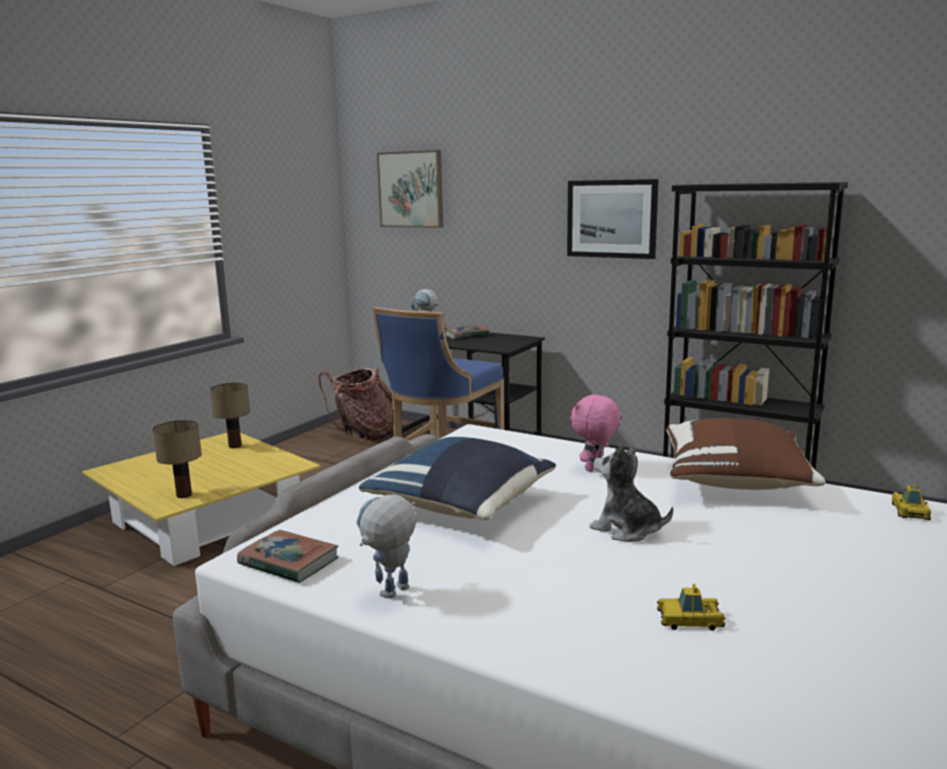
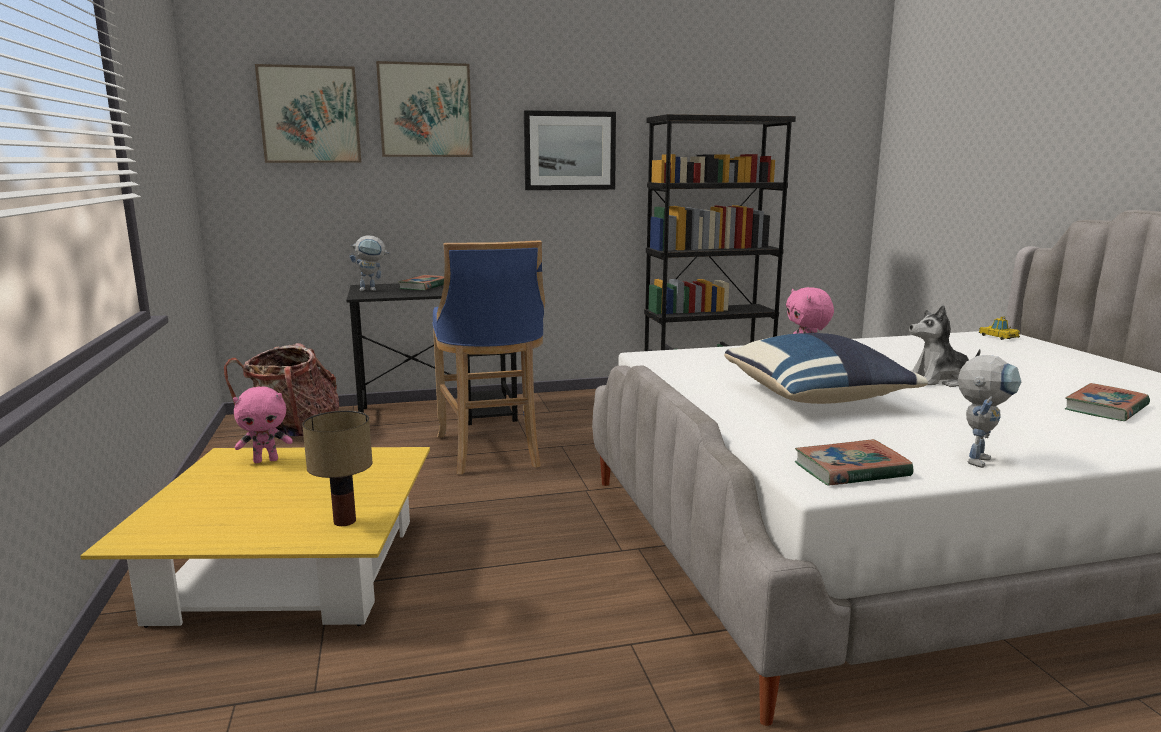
camera: 45 degrees left, 0 degrees up
table lamp [210,383,250,448] -> pink plush toy [233,387,293,463]
toy robot [356,495,416,599] -> toy robot turned 135 degrees counterclockwise [958,355,1021,468]
toy car [657,584,725,631] -> book [1065,383,1150,421]
brown pillow [666,418,825,490] -> none
none -> picture [376,61,473,157]

